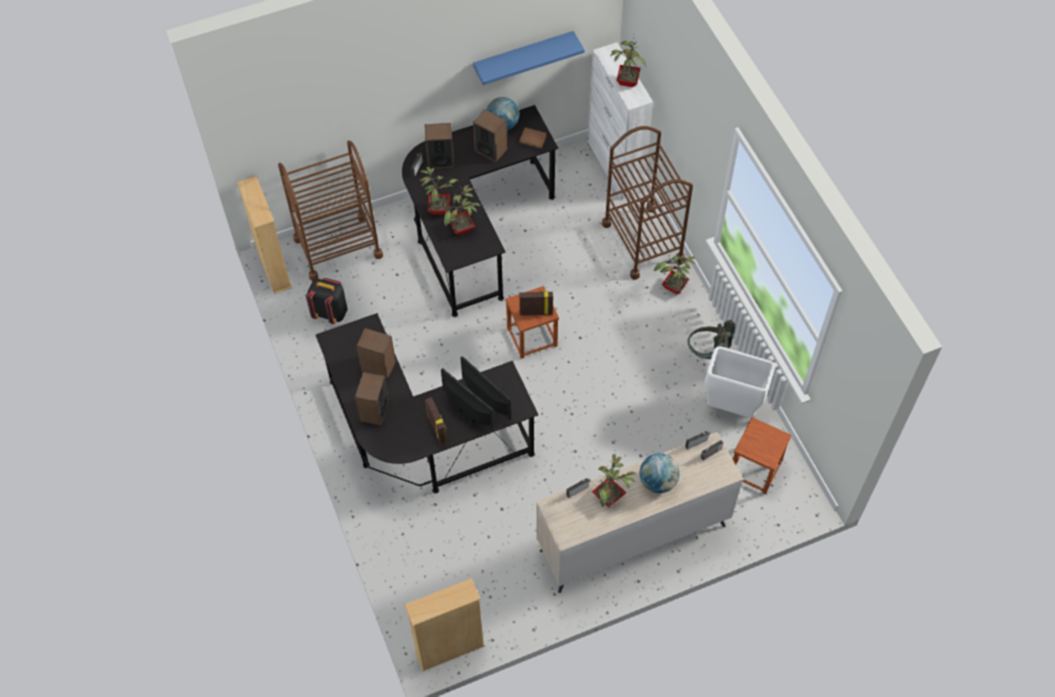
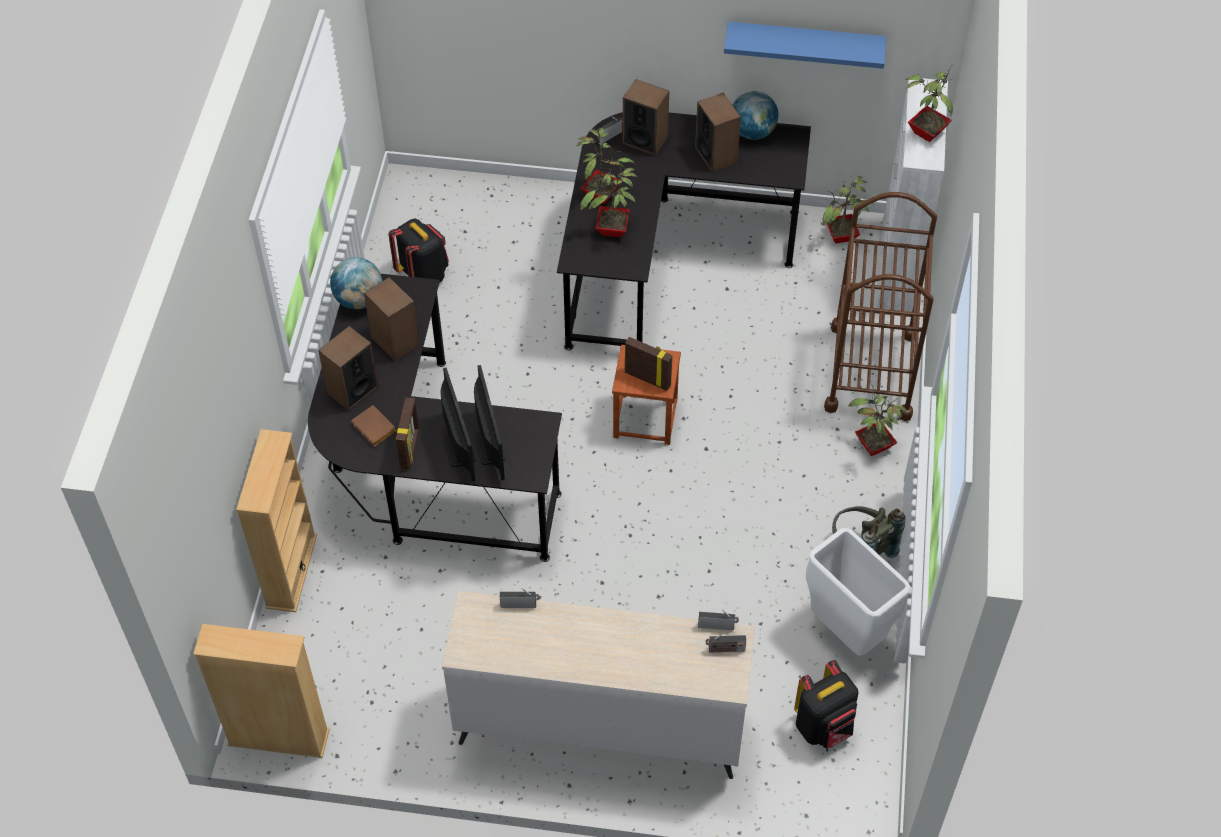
camera: 30 degrees right, 5 degrees down
beige bookcase [237,176,293,294] -> beige bookcase moved to [236,429,317,612]
brown cart [278,141,383,281] -> none
brown book [519,128,547,148] -> brown book moved to [351,405,396,446]
potted plant [592,454,635,508] -> potted plant moved to [822,176,874,244]
globe [640,453,680,493] -> globe moved to [330,257,382,309]
brown stool [733,417,792,494] -> black backpack [794,660,859,748]

